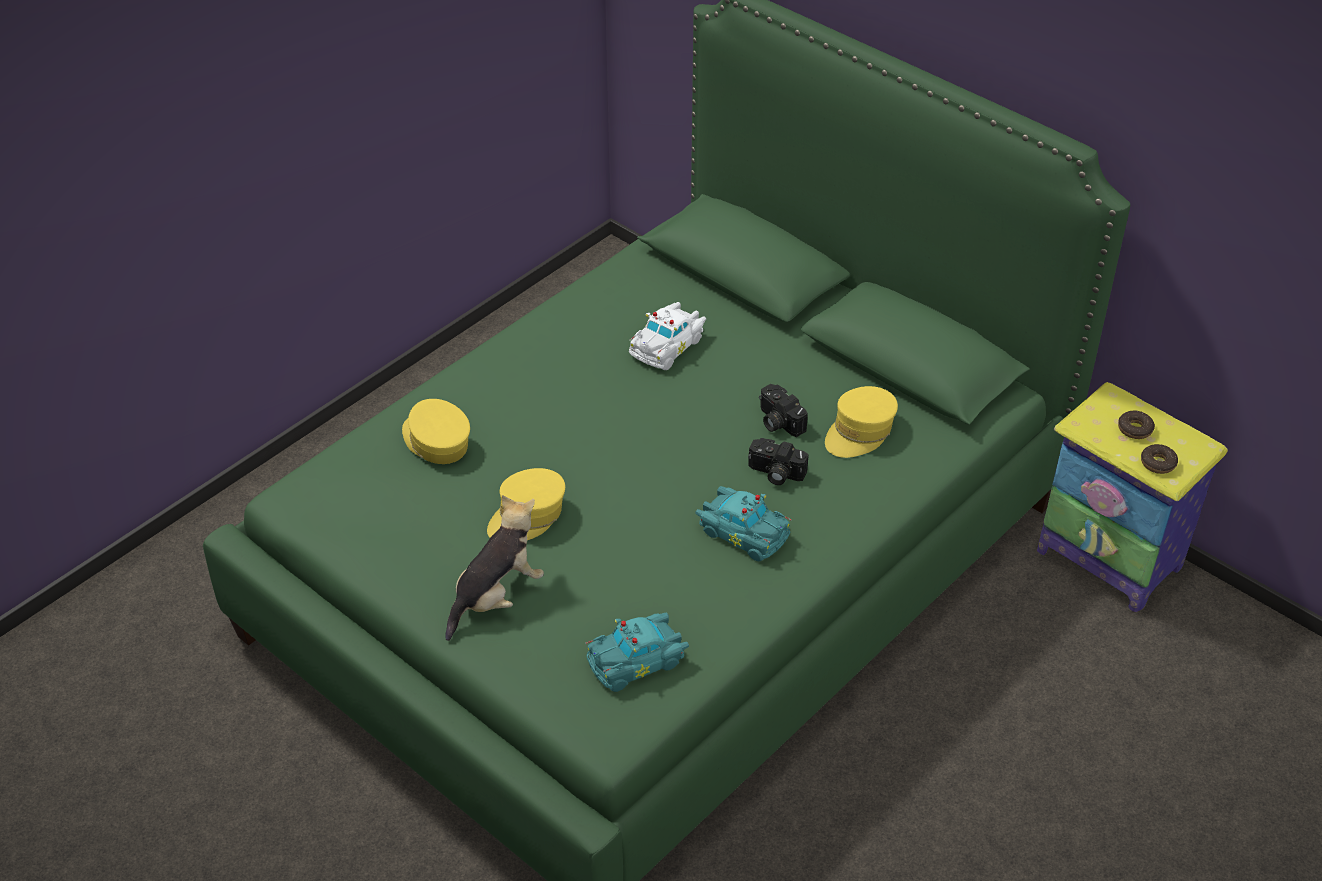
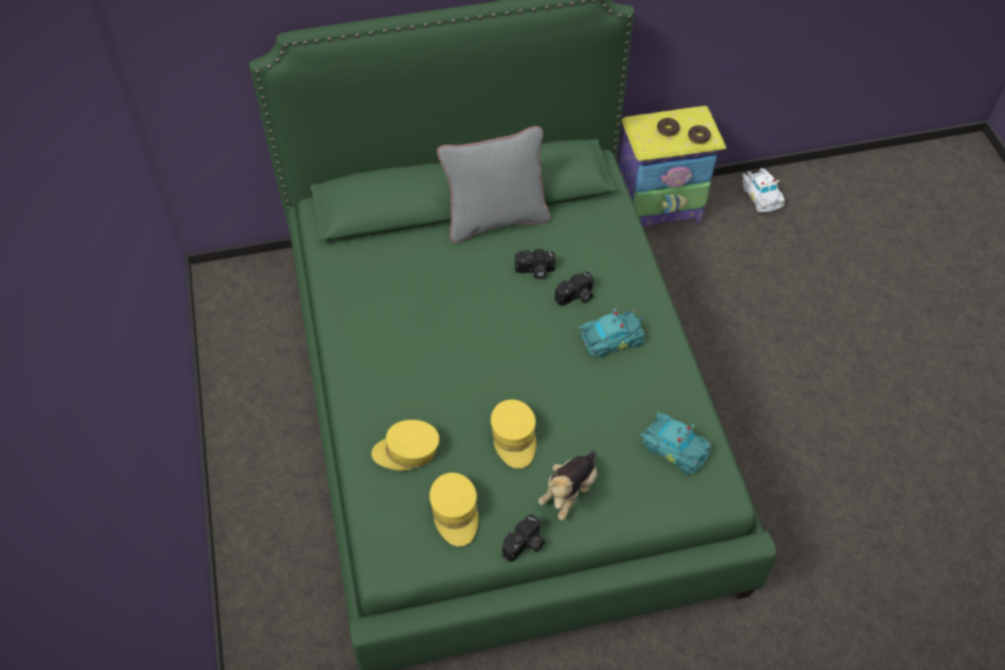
camera: 55 degrees left, 10 degrees up
plush toy [445,495,544,641] -> plush toy turned 135 degrees counterclockwise [538,450,597,520]
turquoise toy car [585,612,689,692] -> turquoise toy car turned 60 degrees counterclockwise [640,412,713,475]
white toy car [629,302,706,370] -> white toy car moved to [742,168,785,212]
yellow cap [825,386,898,458] -> yellow cap moved to [430,473,479,546]
none -> grey pillow [437,126,550,244]
none -> camera [502,514,545,562]

